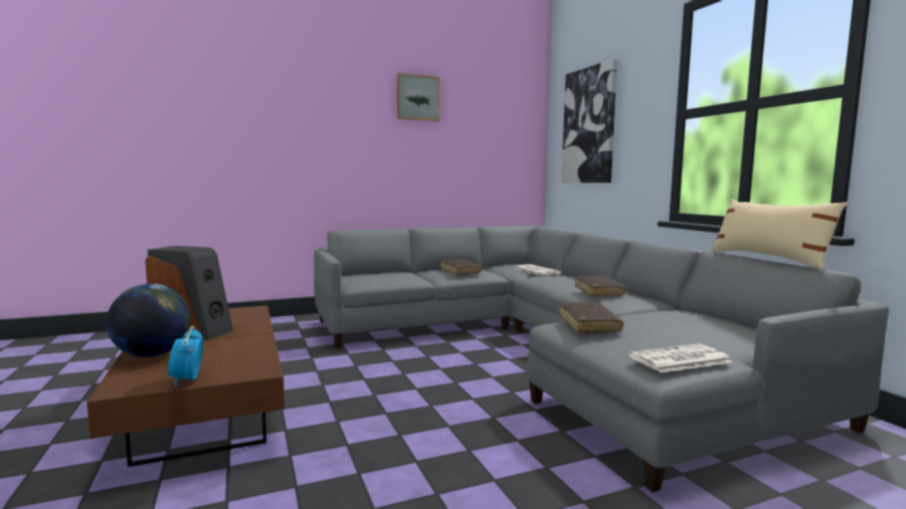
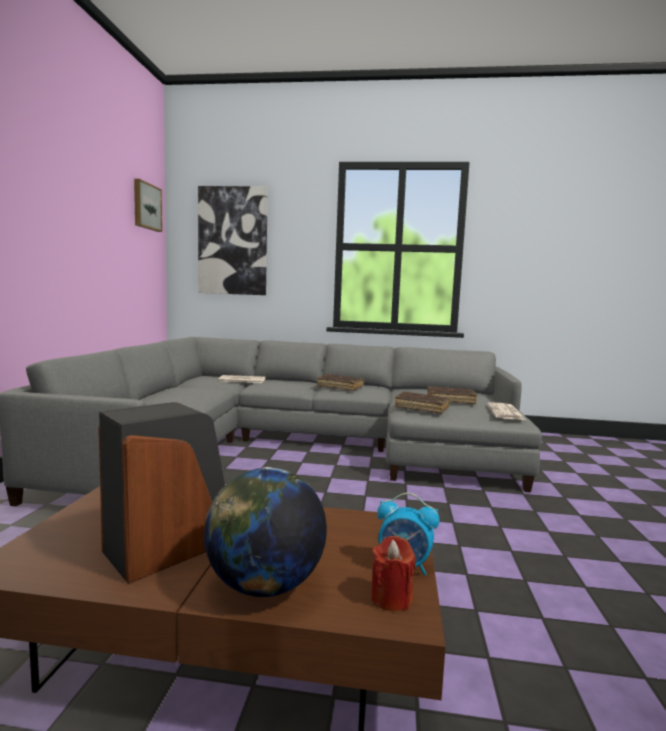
camera: 60 degrees left, 0 degrees up
picture [397,73,440,121] -> picture moved to [134,179,162,232]
brown book [440,258,482,275] -> brown book moved to [427,386,477,404]
beige pillow [710,199,848,269] -> none
none -> red candle [371,536,416,611]

